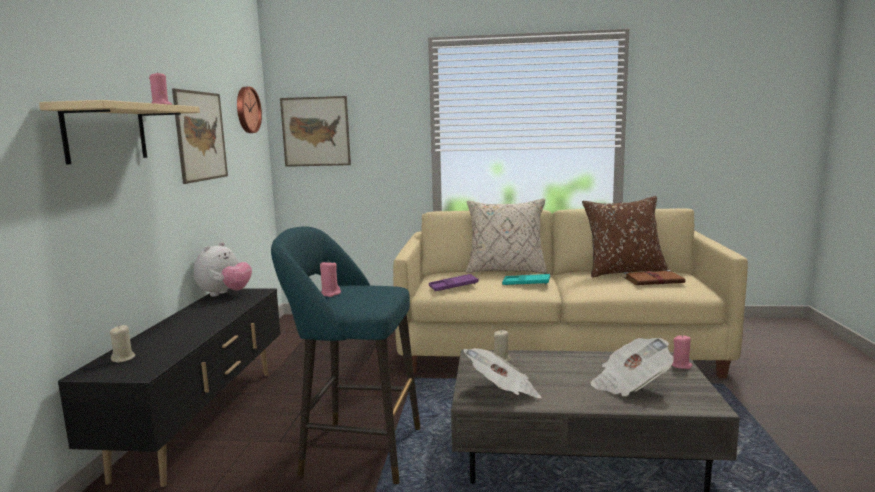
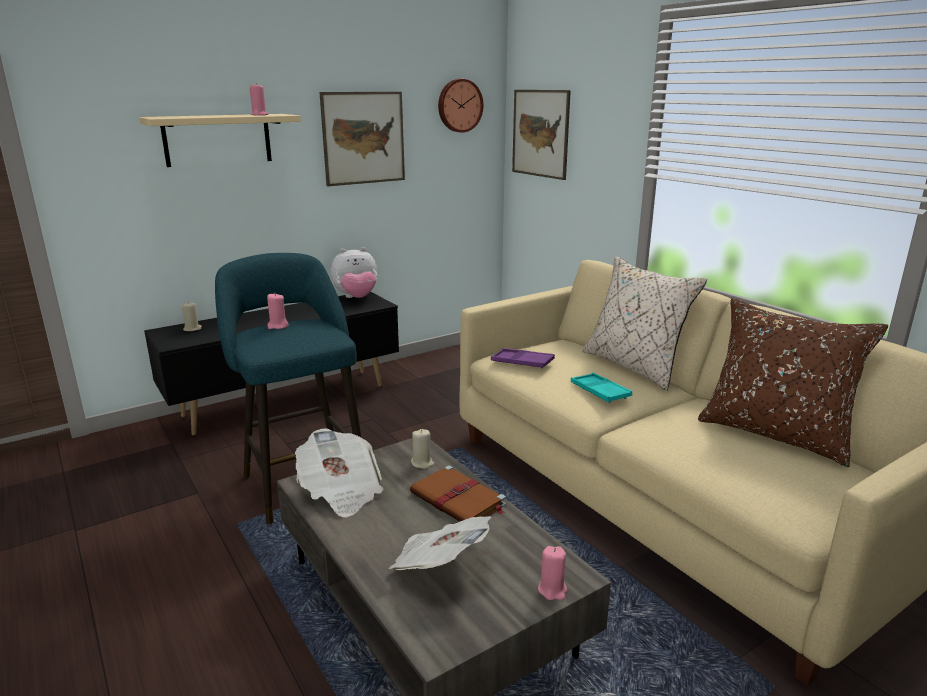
camera: 50 degrees right, 10 degrees up
brown book [624,270,686,285] -> brown book moved to [410,465,506,522]

